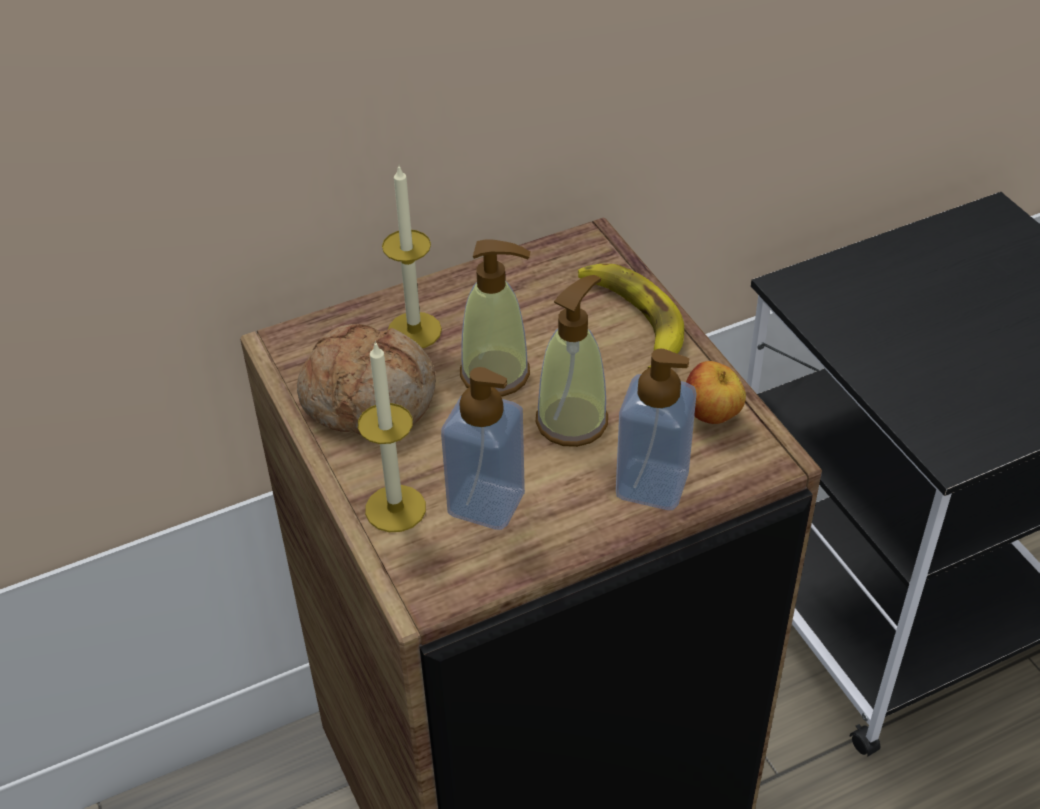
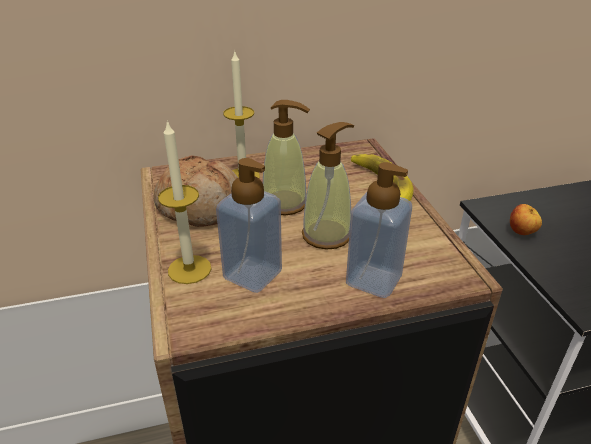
camera: 10 degrees right, 10 degrees down
apple [686,361,746,424] -> apple moved to [510,204,542,235]

